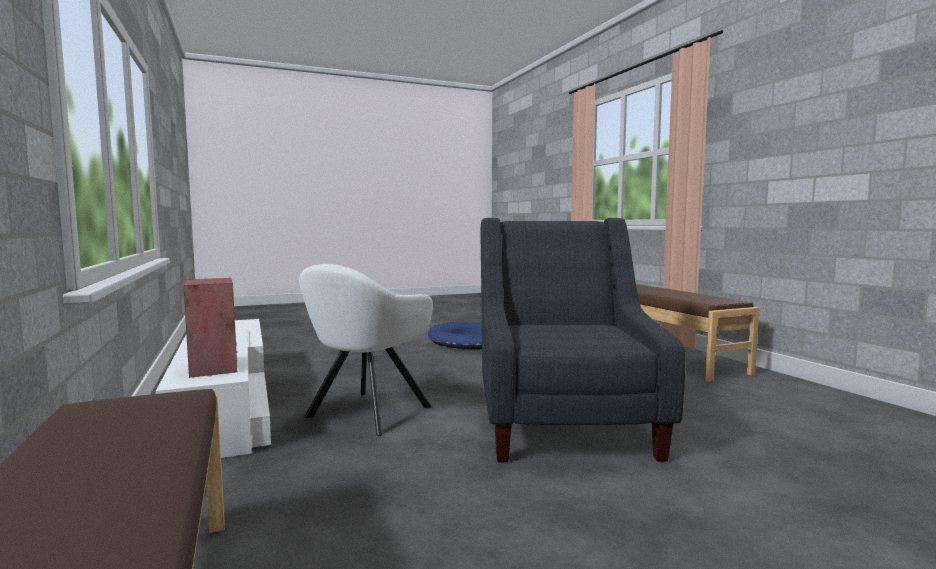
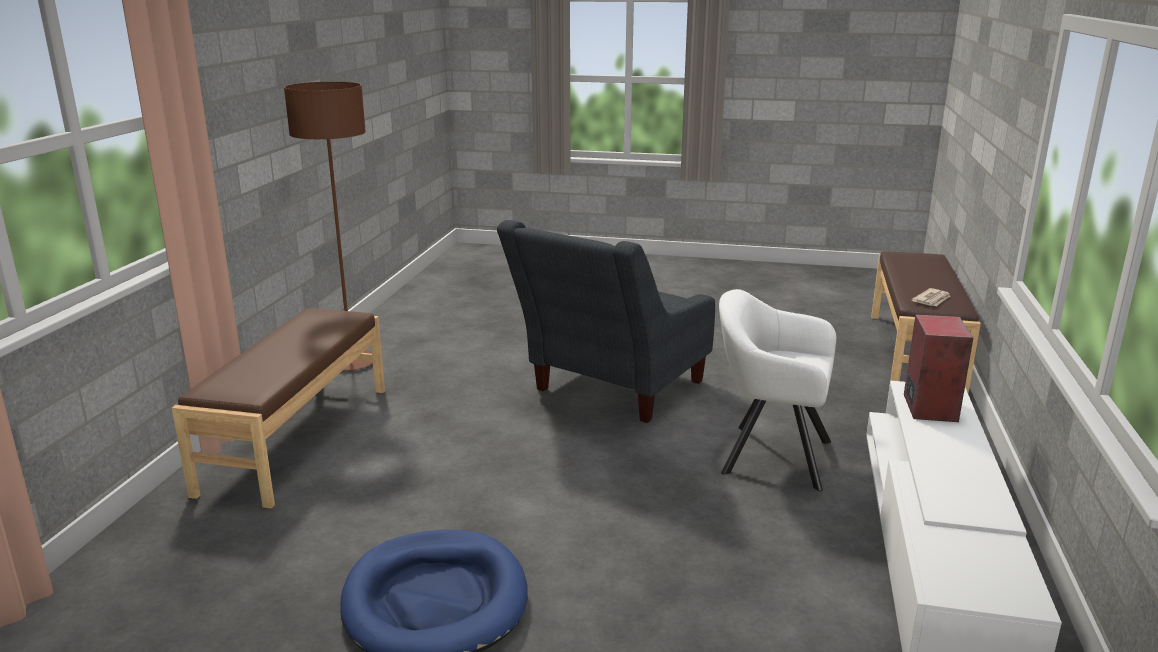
camera: 145 degrees left, 15 degrees up
white armchair [299,264,433,436] -> white armchair turned 135 degrees counterclockwise [719,289,836,491]
none -> brown floor lamp [284,81,373,371]
none -> newspaper [912,288,950,306]

